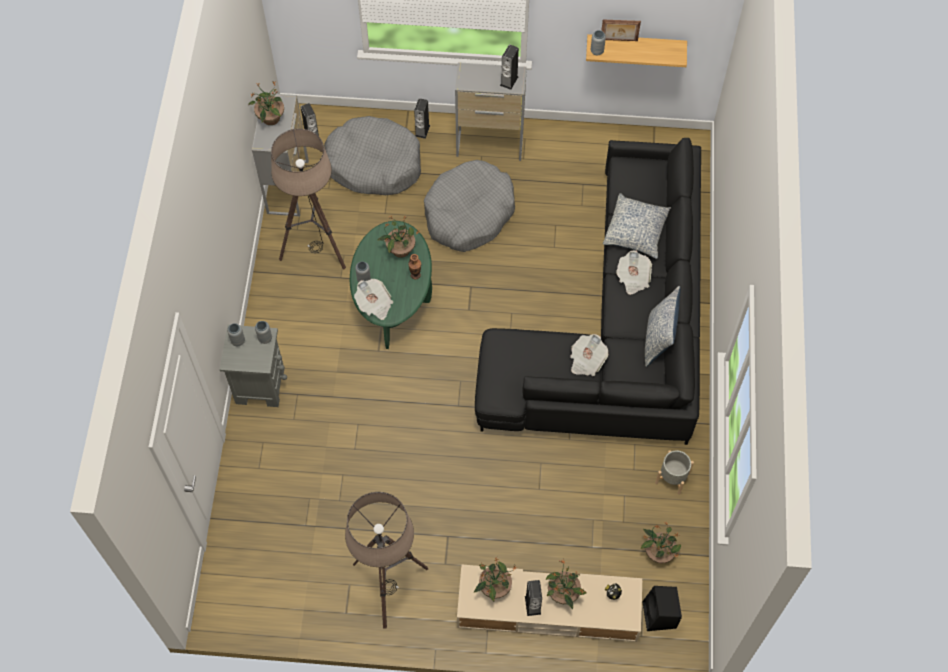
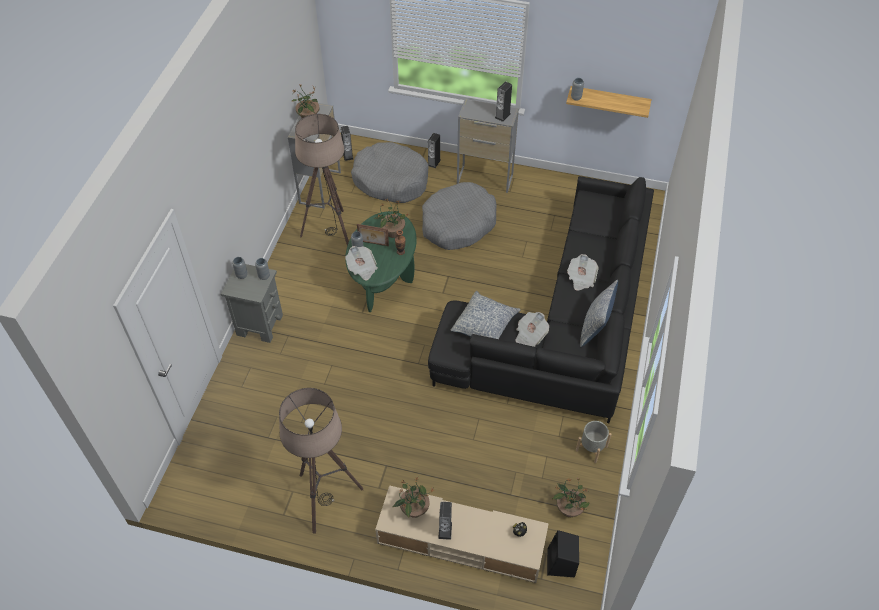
camera: 10 degrees right, 10 degrees down
potted plant [546,559,586,610] -> none
picture frame [601,20,641,41] -> picture frame moved to [357,224,389,246]
pillow [603,193,671,259] -> pillow moved to [451,291,521,339]

